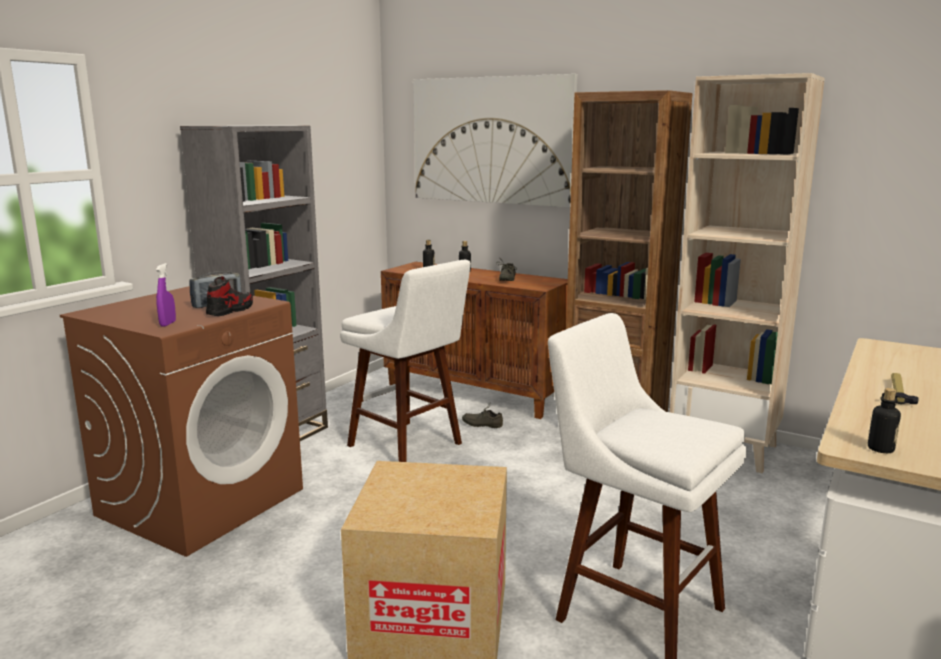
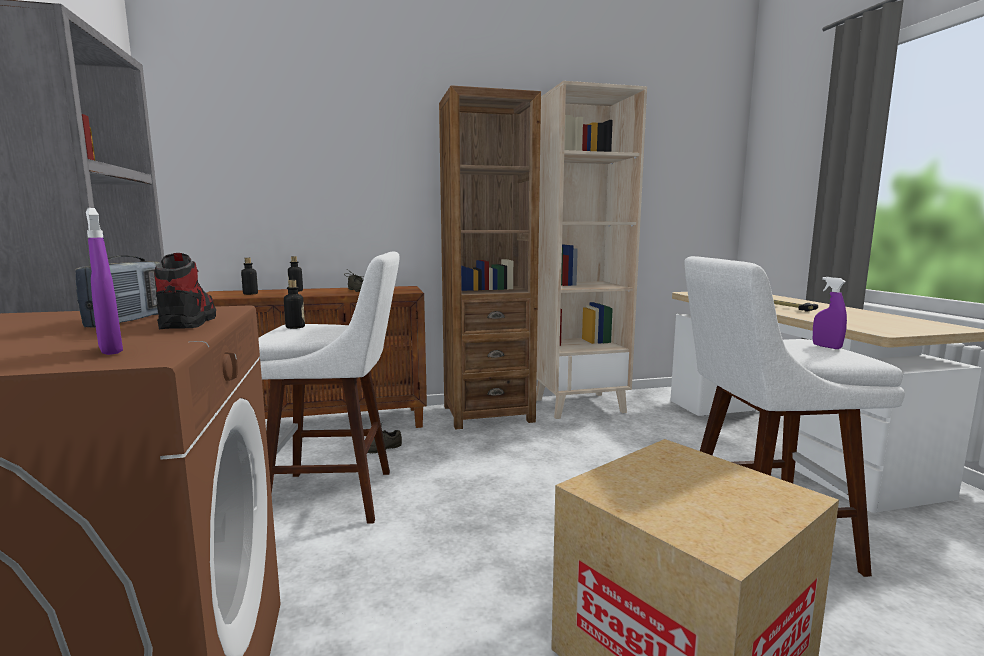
camera: 45 degrees left, 5 degrees down
picture [413,74,578,207] -> none
bottle [868,388,901,453] -> bottle moved to [284,280,305,329]
none -> purple spray bottle [813,277,847,349]

